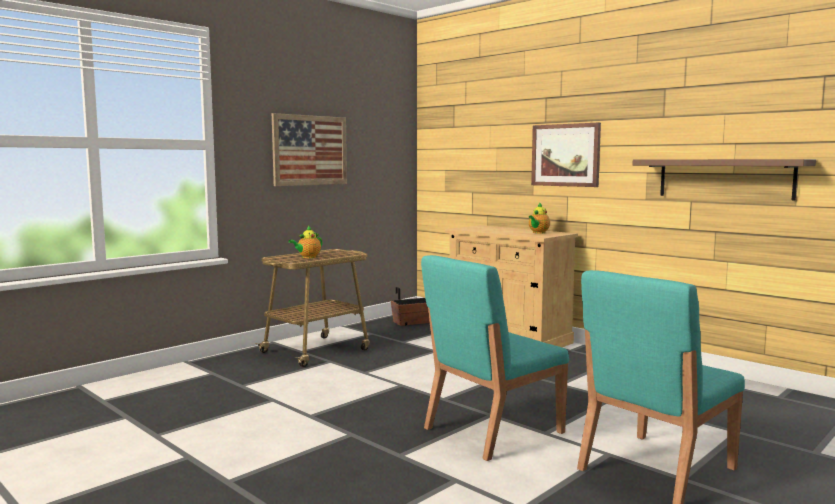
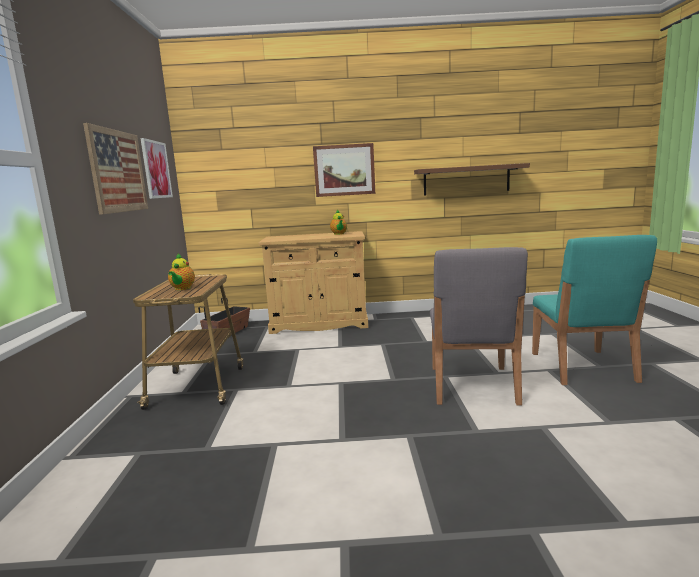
camera: 45 degrees left, 5 degrees up
turquoise chair [421,255,569,461] -> grey chair [430,247,528,406]
none -> picture [140,138,173,199]

